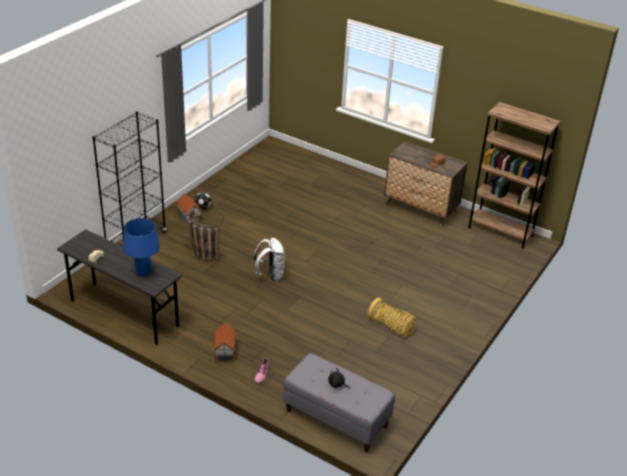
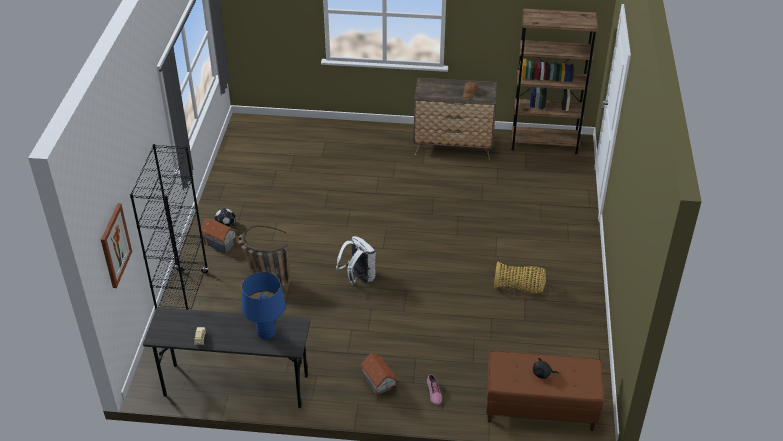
camera: 25 degrees left, 5 degrees up
grey bench [283,353,395,453] -> brown bench [486,351,604,431]
none -> picture [101,203,132,288]

